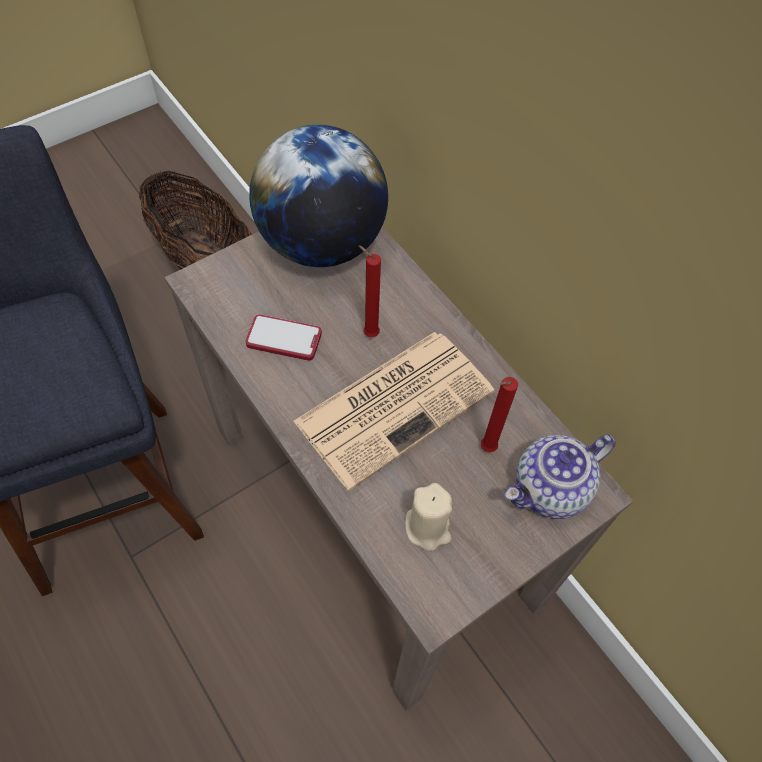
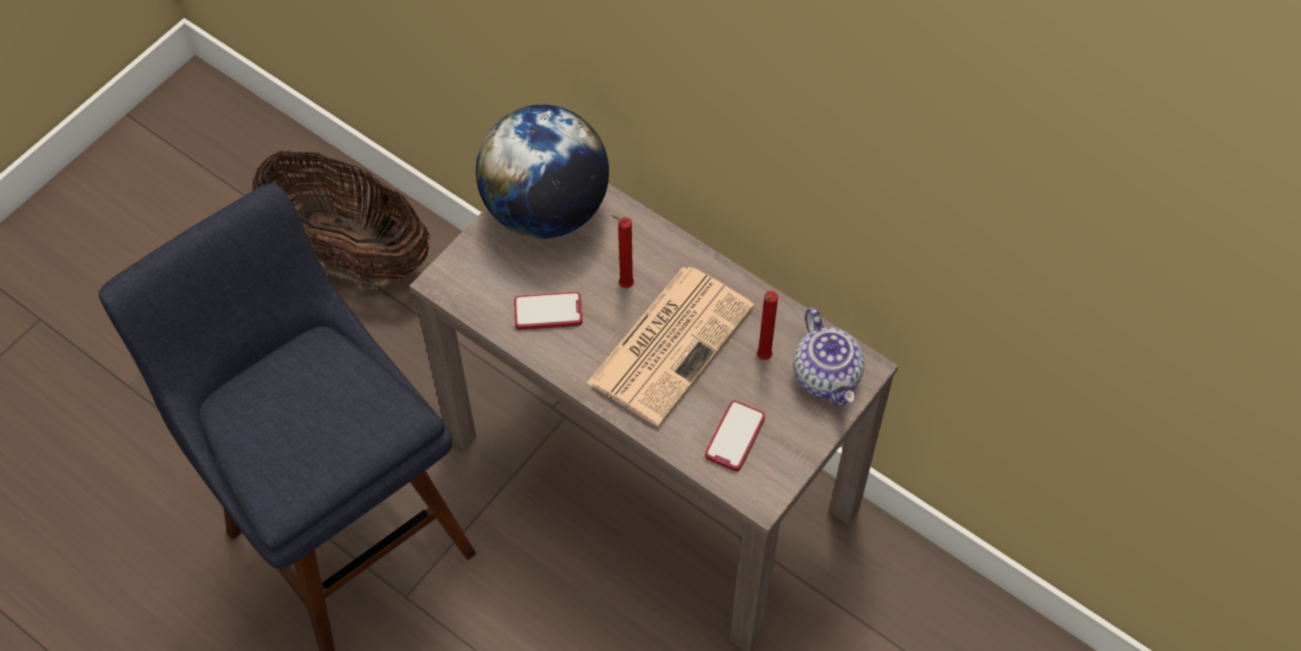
camera: 15 degrees left, 0 degrees up
beige candle [406,483,452,551] -> phone [705,401,765,471]
teapot [505,435,616,519] -> teapot turned 60 degrees counterclockwise [793,308,864,406]

